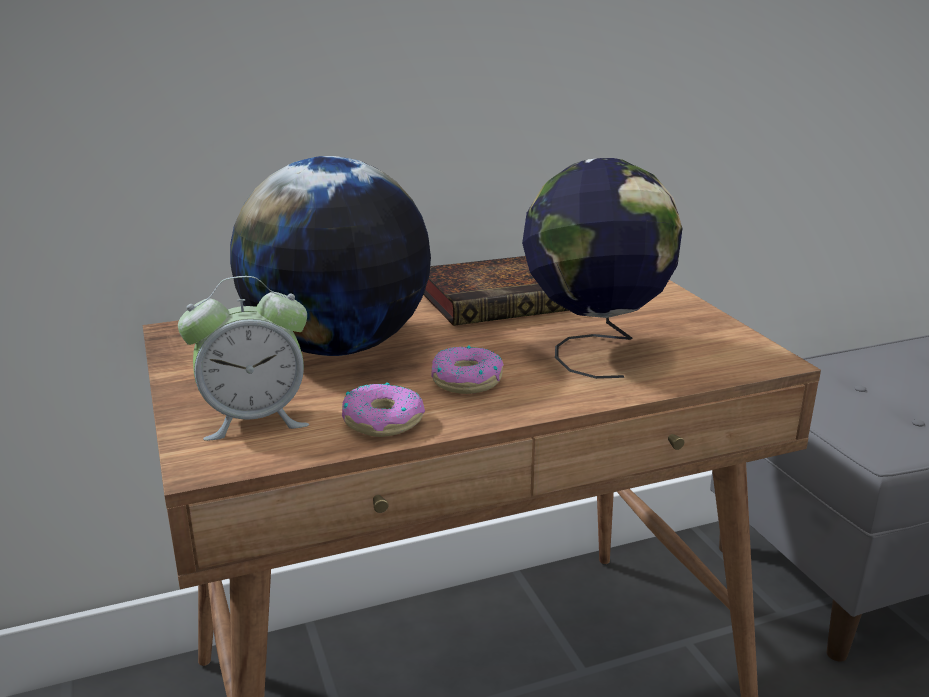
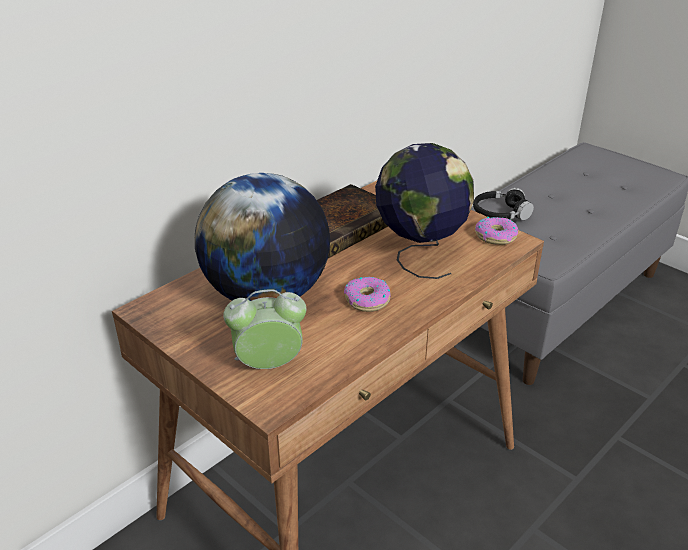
camera: 25 degrees left, 10 degrees up
alarm clock [178,276,309,441] -> alarm clock turned 150 degrees counterclockwise [223,289,306,369]
donut [342,382,425,437] -> donut moved to [475,217,518,245]
none -> black headphones [473,188,534,220]

